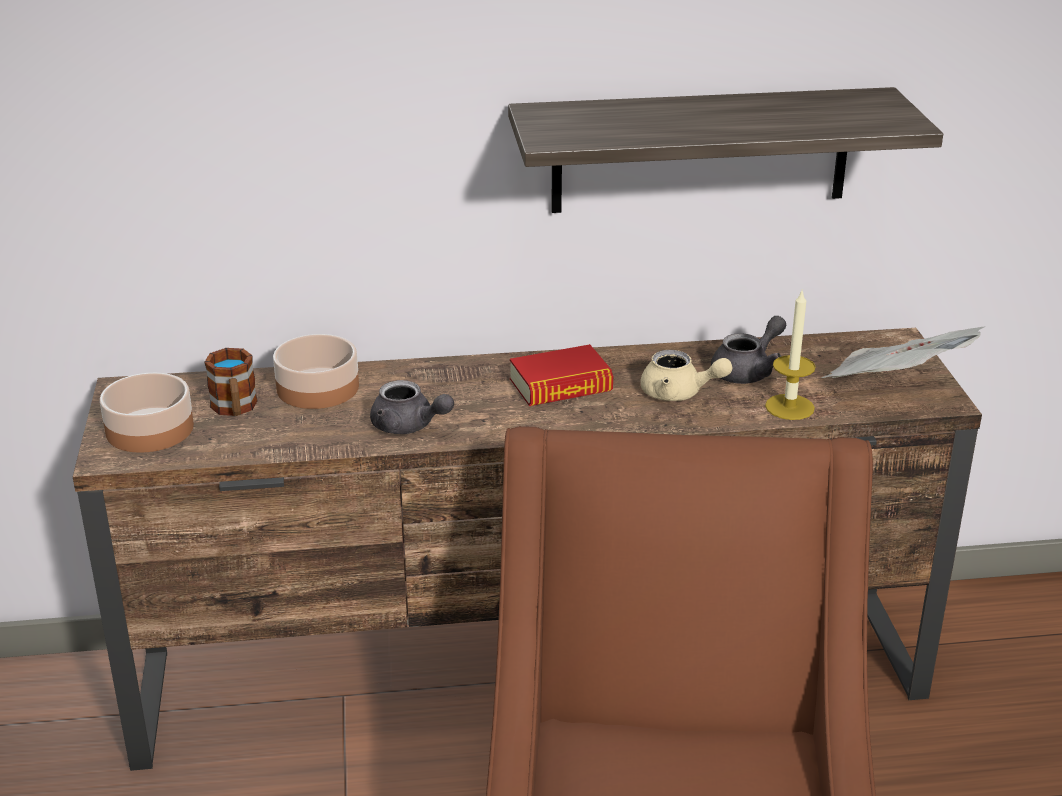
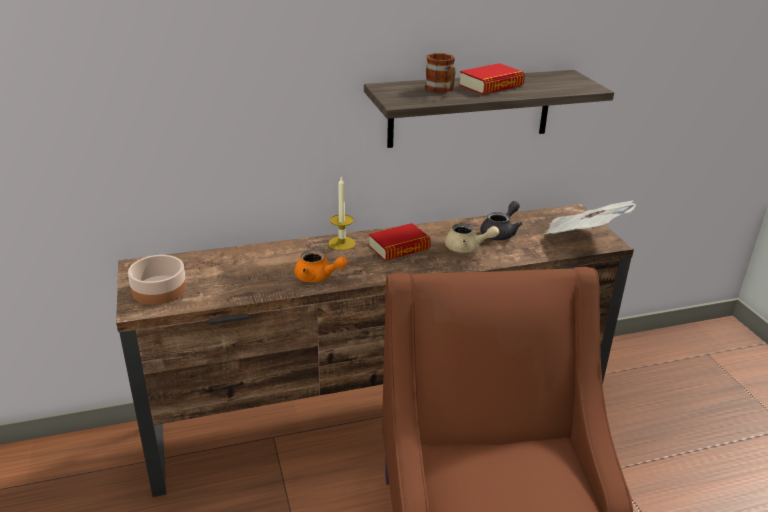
camera: 10 degrees left, 0 degrees up
mug [204,348,258,416] -> mug moved to [425,53,456,93]
bowl [273,334,359,409] -> none
grey teapot [370,380,454,434] -> orange teapot [294,250,348,282]
candle [765,291,816,420] -> candle moved to [328,176,356,251]
none -> book [459,63,525,95]

